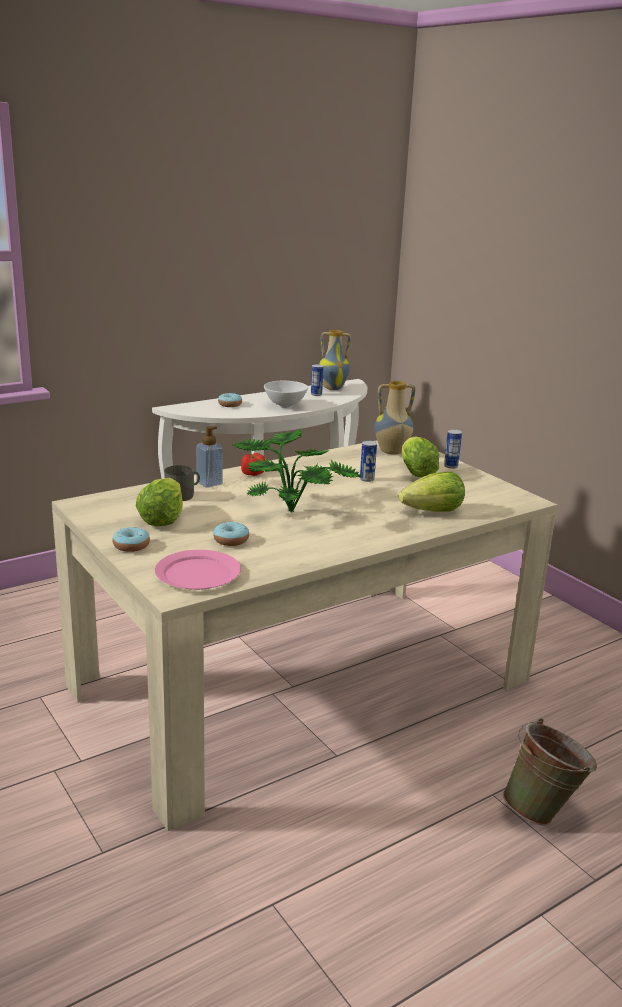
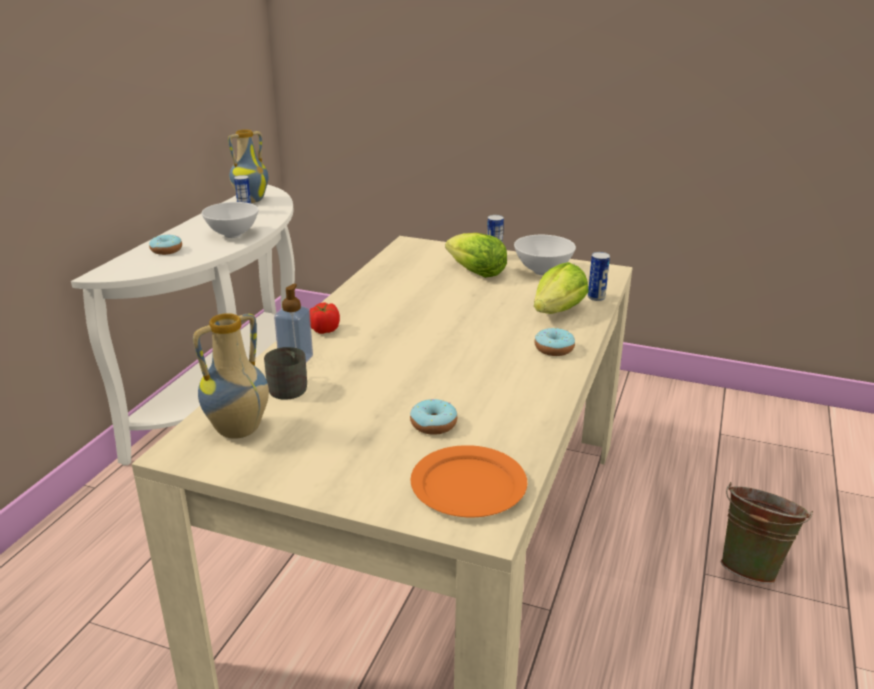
camera: 35 degrees left, 5 degrees up
donut [112,527,150,552] -> donut moved to [535,328,575,356]
lettuce [136,478,183,526] -> none
pink plate [155,550,241,590] -> orange plate [411,445,527,517]
potted plant [233,429,361,512] -> none
can [360,440,377,482] -> can moved to [588,252,610,301]
vase [374,381,415,455] -> vase moved to [193,313,269,439]
none -> white bowl [514,235,576,275]

